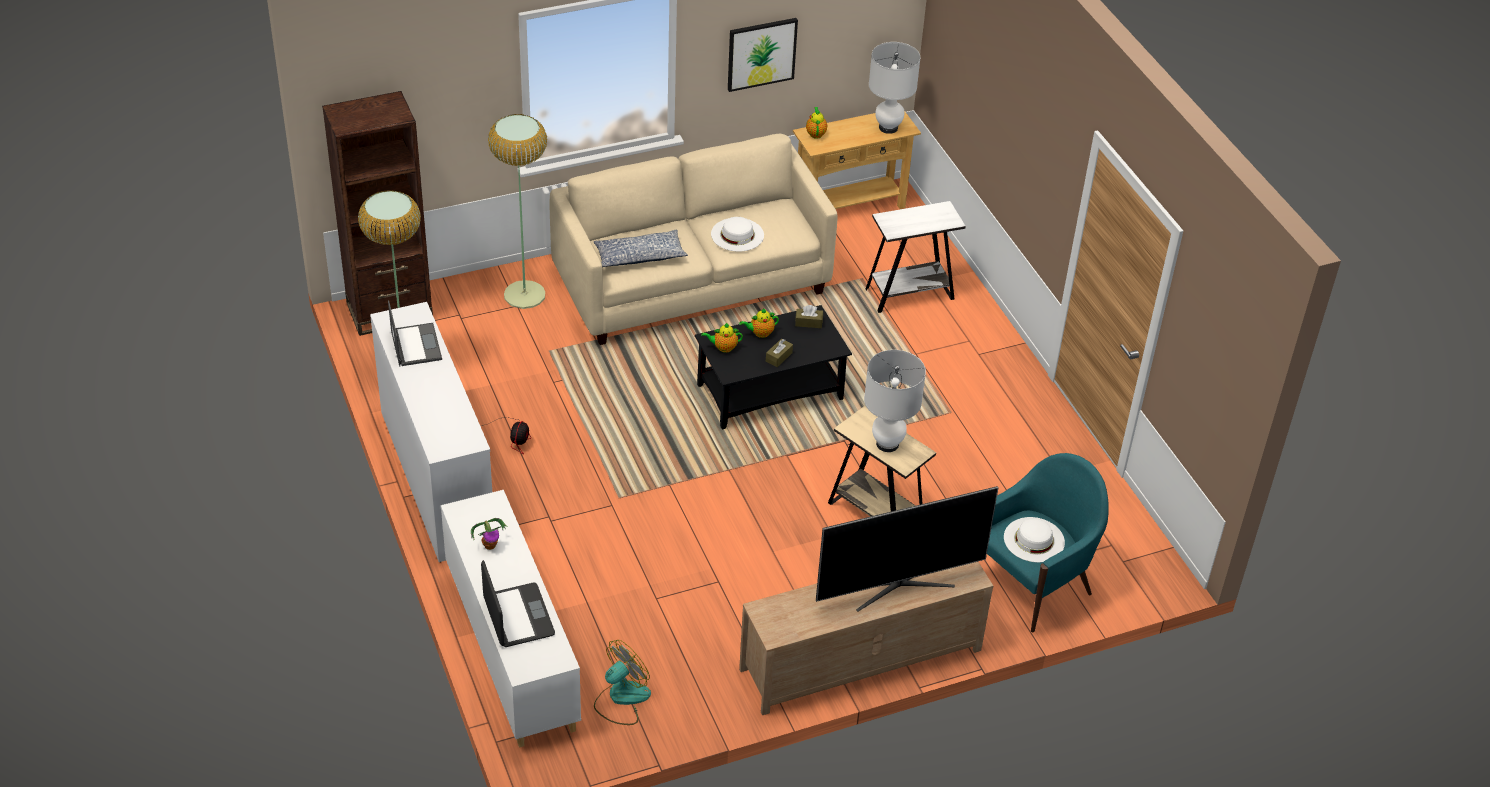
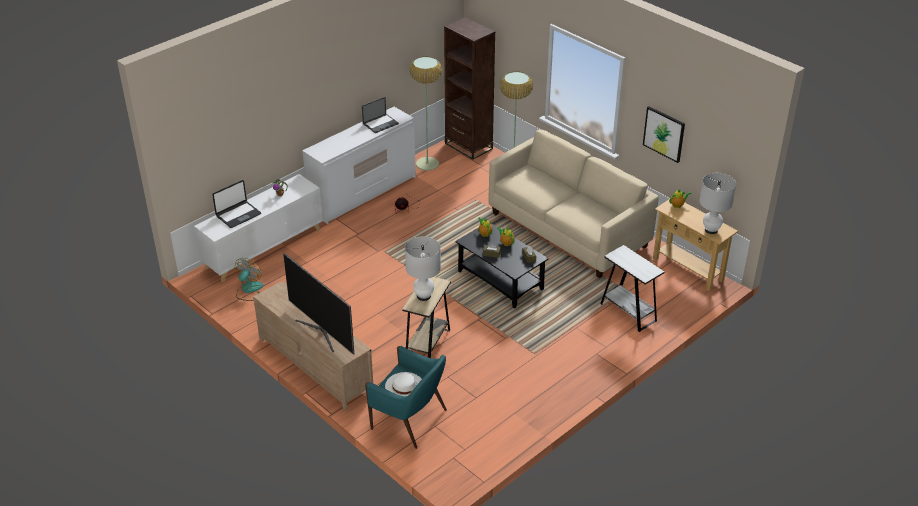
camera: 70 degrees right, 5 degrees down
pillow [594,230,688,267] -> none
fan [594,640,651,725] -> fan turned 90 degrees counterclockwise [235,258,264,301]
white hat [711,217,764,252] -> none

